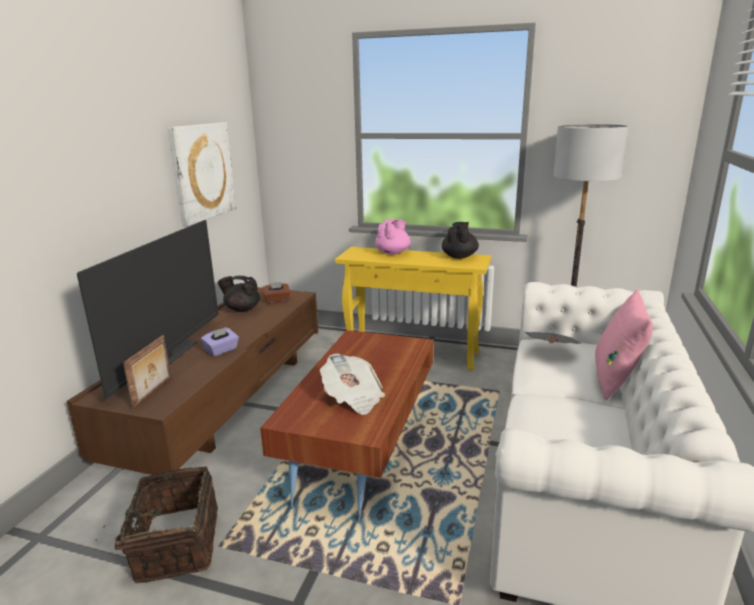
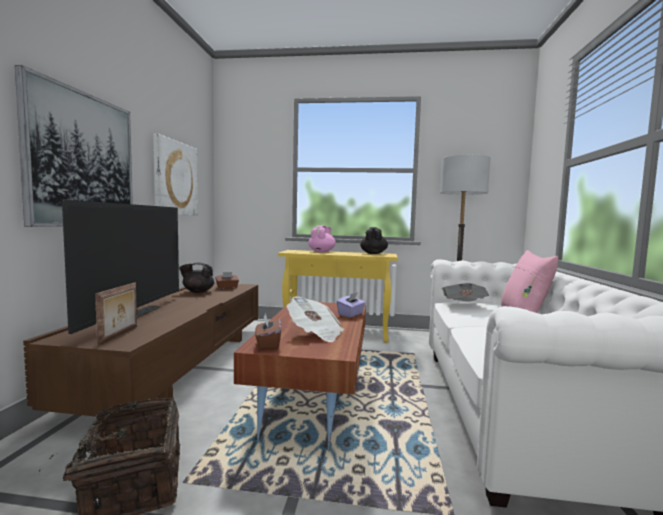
camera: 10 degrees left, 15 degrees down
purple tissue box [201,327,239,356] -> purple tissue box moved to [337,292,366,318]
none -> picture [15,65,133,227]
none -> brown tissue box [255,313,281,350]

